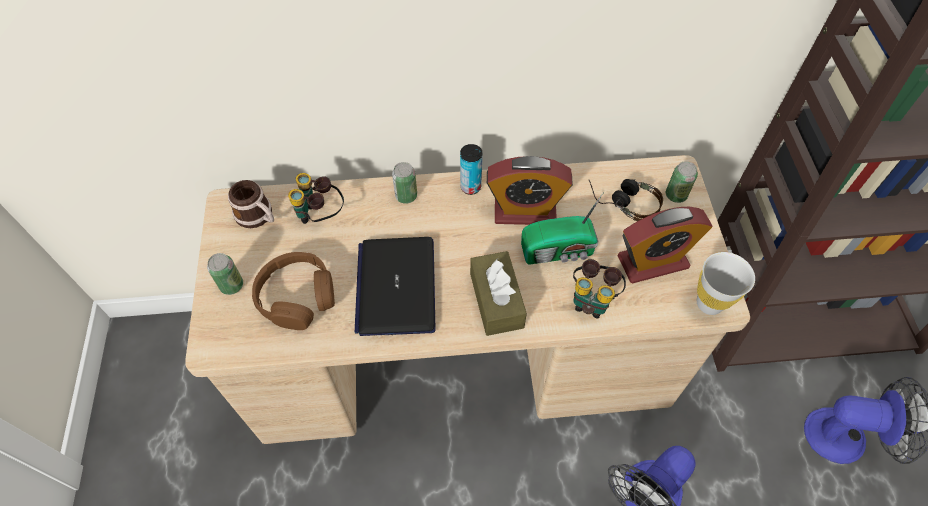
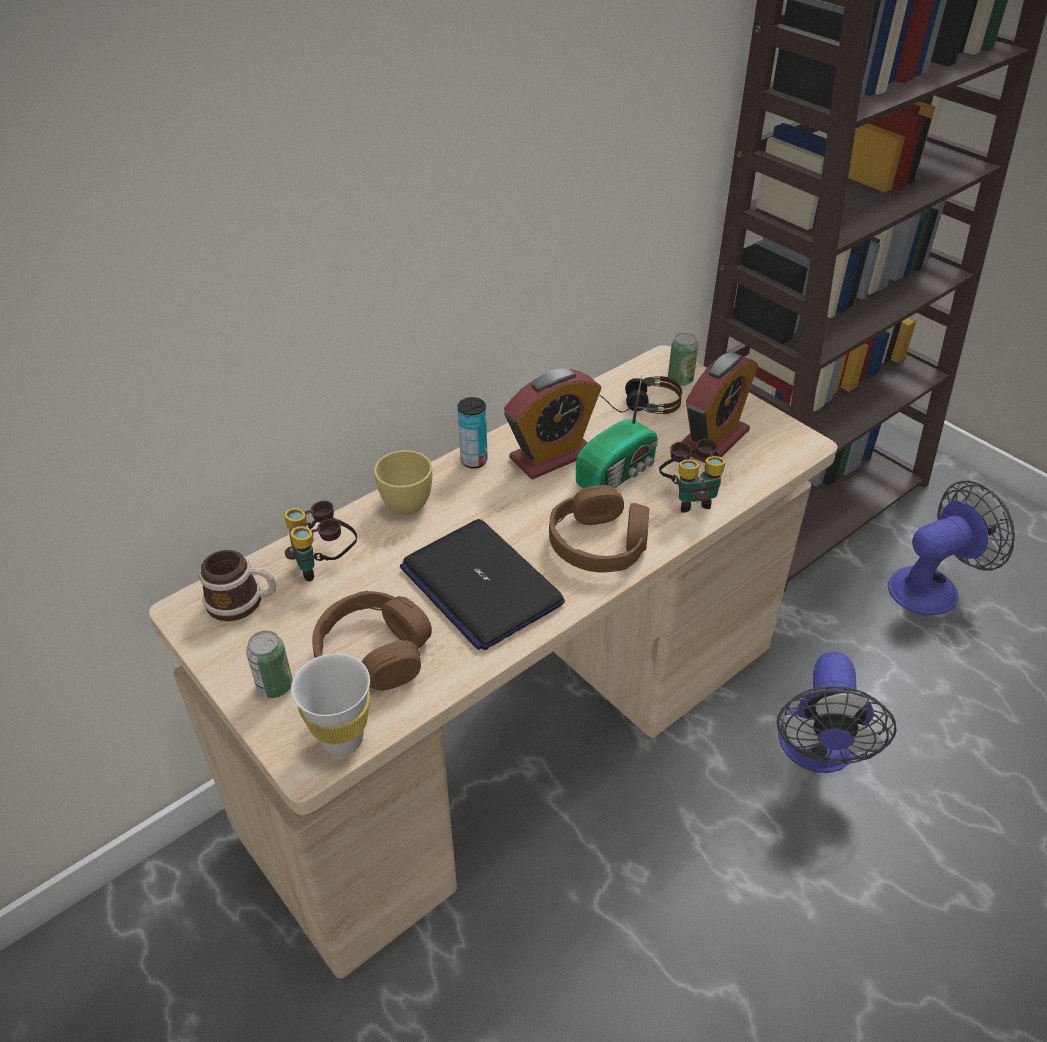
camera: 35 degrees left, 15 degrees down
can [392,162,417,204] -> yellow cup [374,450,432,515]
brown tissue box [470,251,527,336] -> brown headphones [549,485,649,572]
white cup [697,252,755,315] -> white cup moved to [291,653,370,756]

